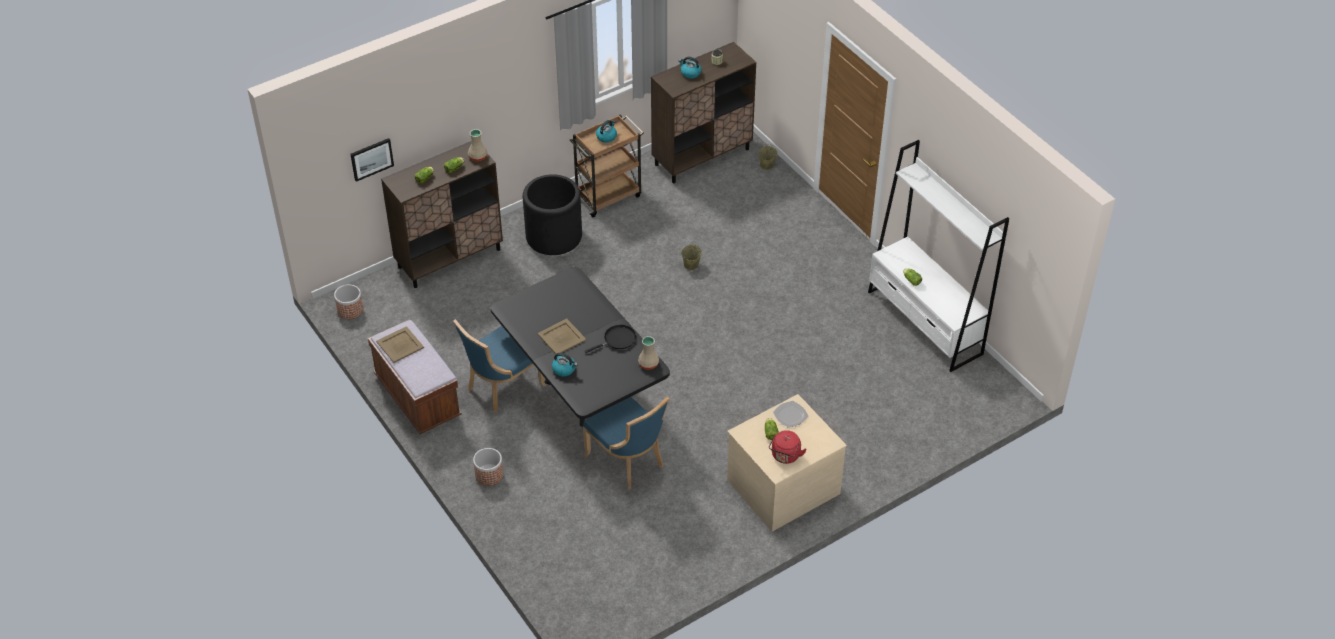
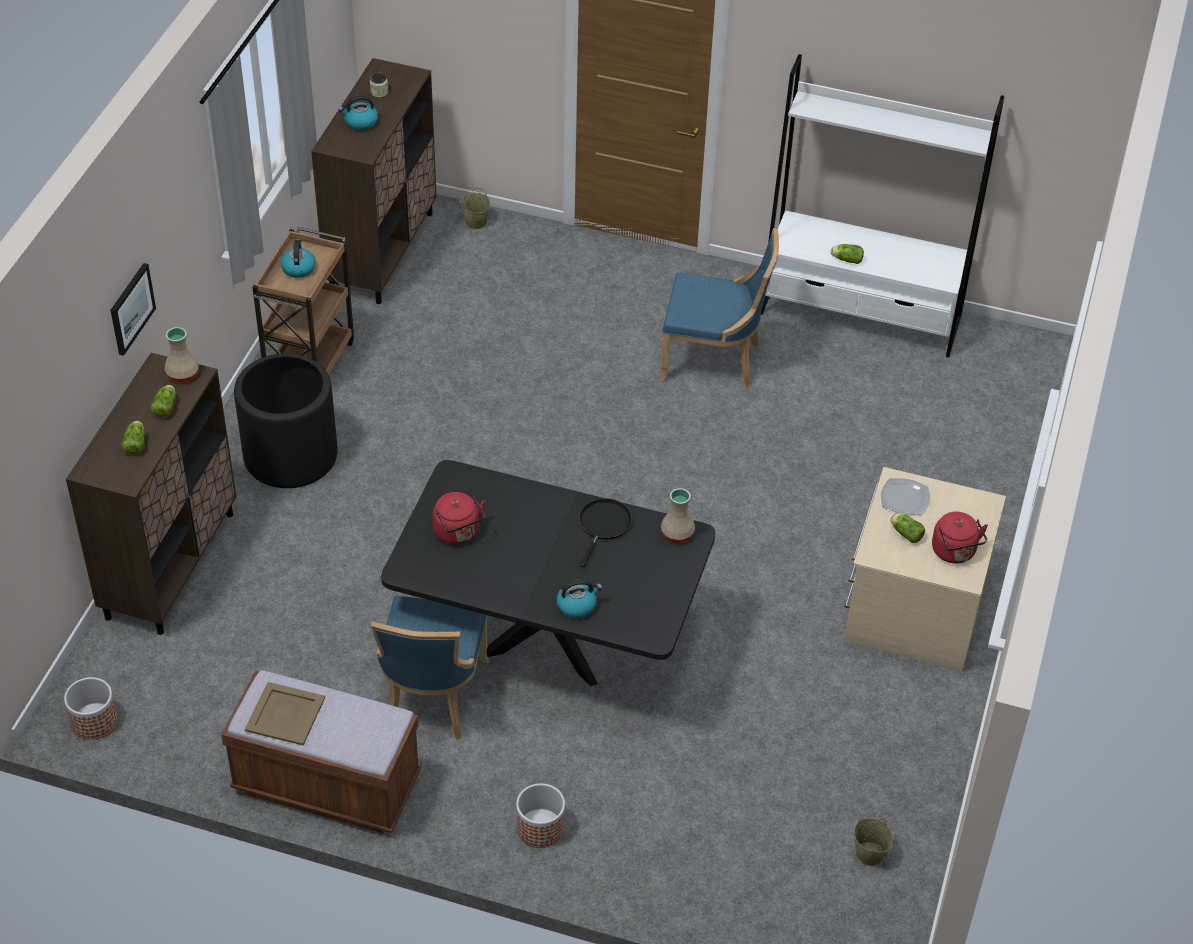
camera: 40 degrees left, 0 degrees up
picture [350,138,394,182] -> picture moved to [111,263,156,356]
beige tray [537,318,586,354] -> none
blue chair [583,397,669,489] -> blue chair moved to [659,228,779,387]
beige bucket [681,244,702,270] -> beige bucket moved to [854,818,894,866]
none -> red kettle [433,492,486,544]

